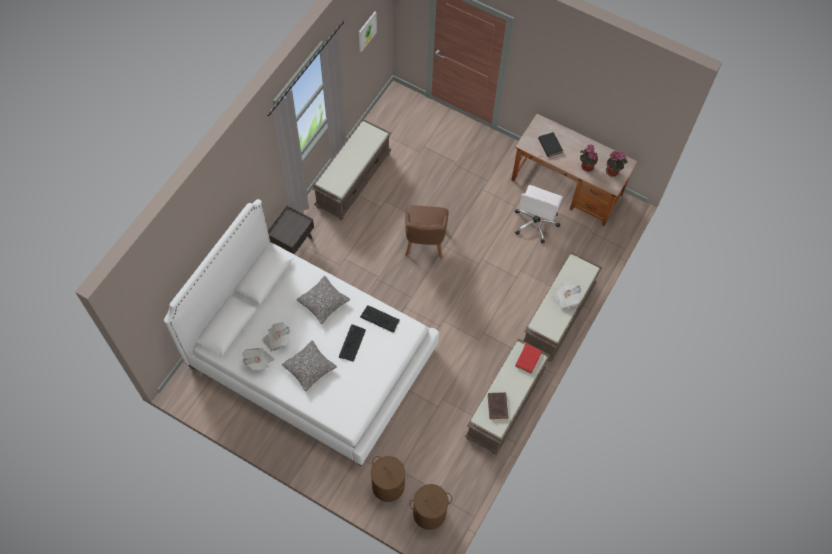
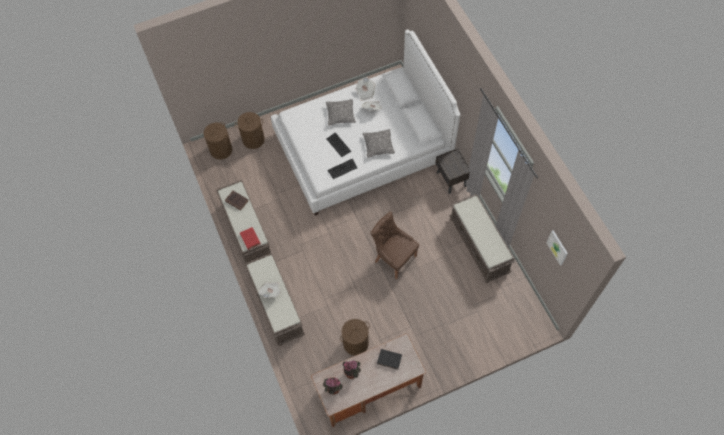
camera: 130 degrees right, 0 degrees up
white office chair [515,185,563,243] -> brown laundry basket [340,319,370,356]

